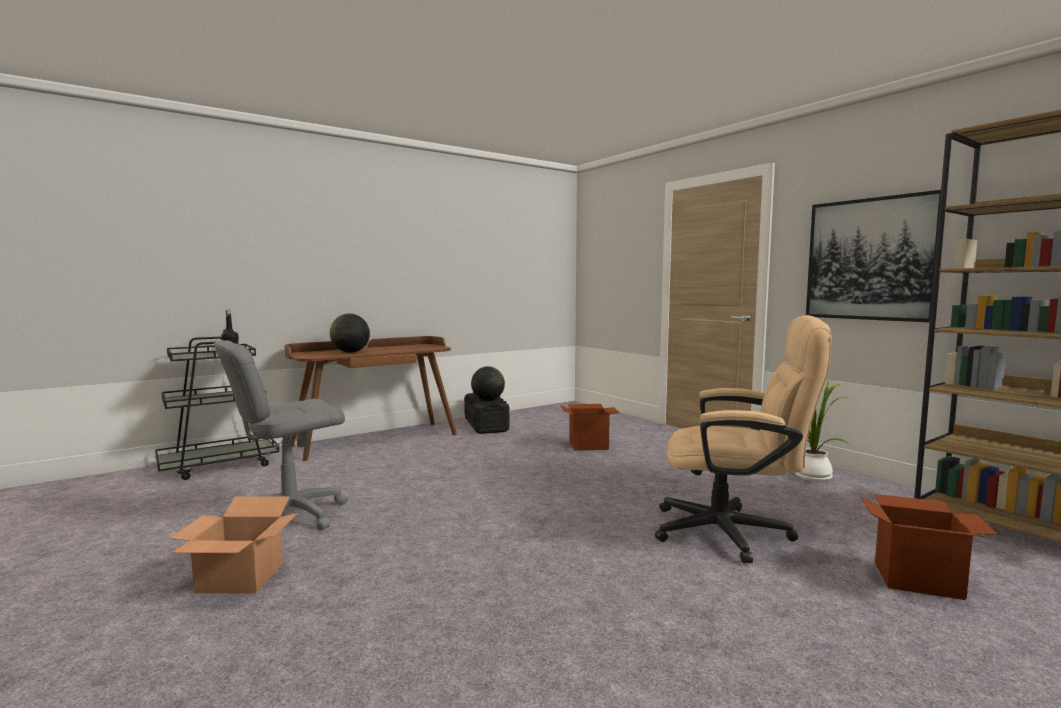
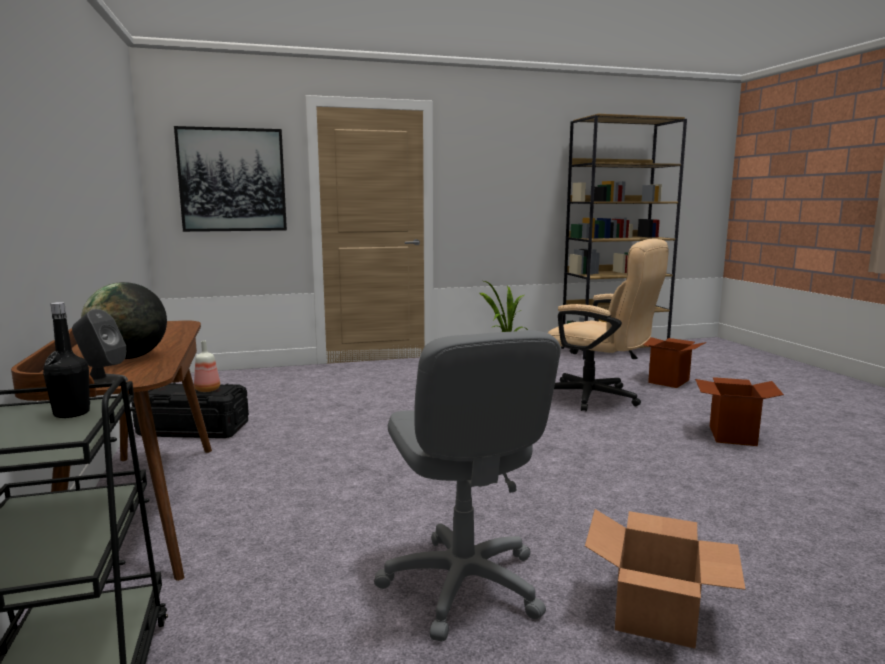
camera: 70 degrees left, 5 degrees up
globe [471,366,505,401] -> bottle [194,341,220,392]
cardboard box [560,404,620,451] -> cardboard box moved to [695,377,784,446]
beige office chair [655,315,832,563] -> beige office chair turned 90 degrees clockwise [548,238,669,412]
picture [806,190,941,322] -> picture moved to [174,126,287,232]
none -> grey speaker [72,309,128,384]

